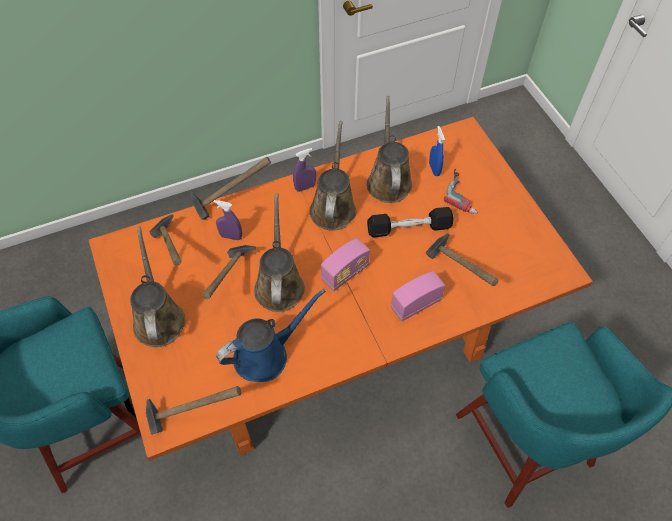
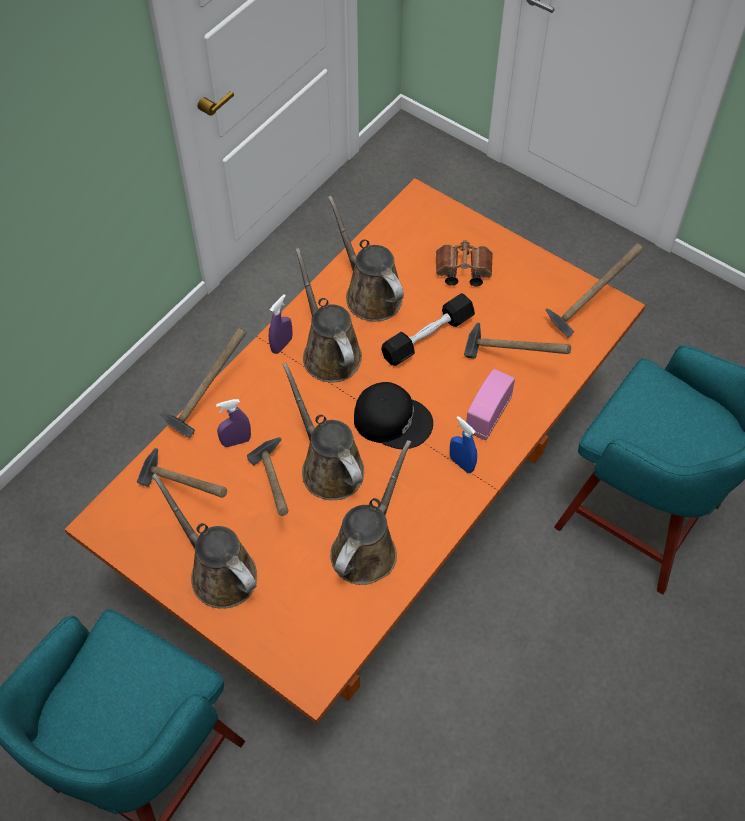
camera: 30 degrees left, 0 degrees up
hammer [146,386,241,435] -> hammer moved to [546,243,644,337]
blue watering can [216,289,326,382] -> brown watering can [330,440,411,585]
radio [321,238,370,291] -> black cap [354,382,433,449]
blue spray bottle [429,126,445,176] -> blue spray bottle moved to [450,416,477,473]
power drill [444,169,478,214] -> brown binoculars [436,240,493,287]

